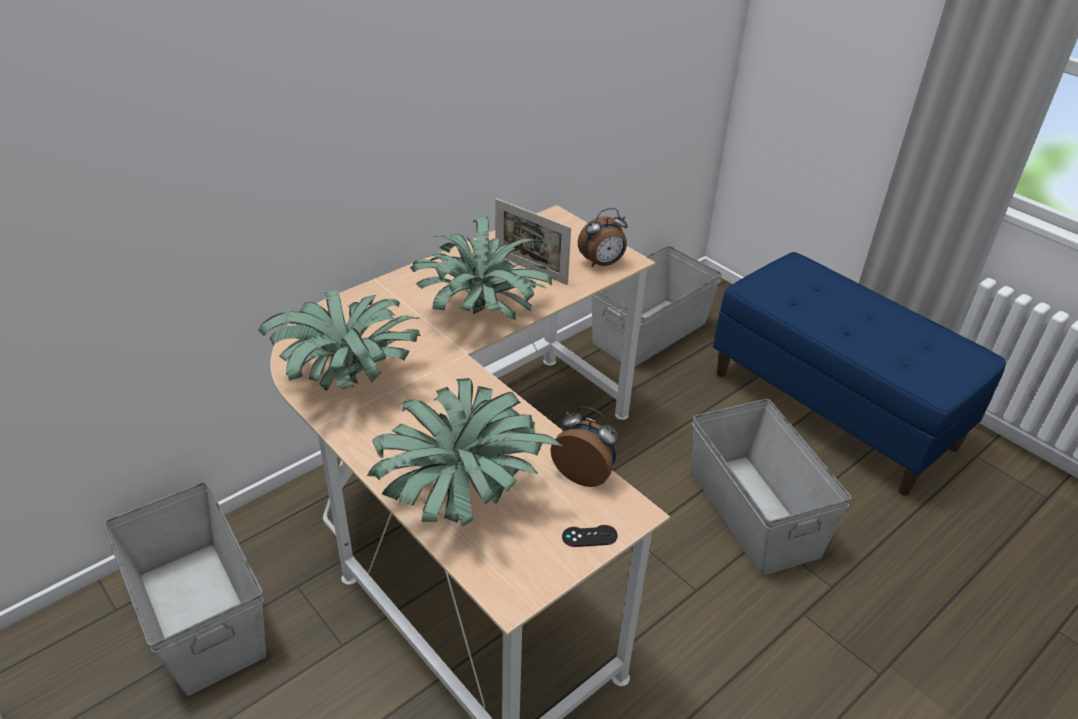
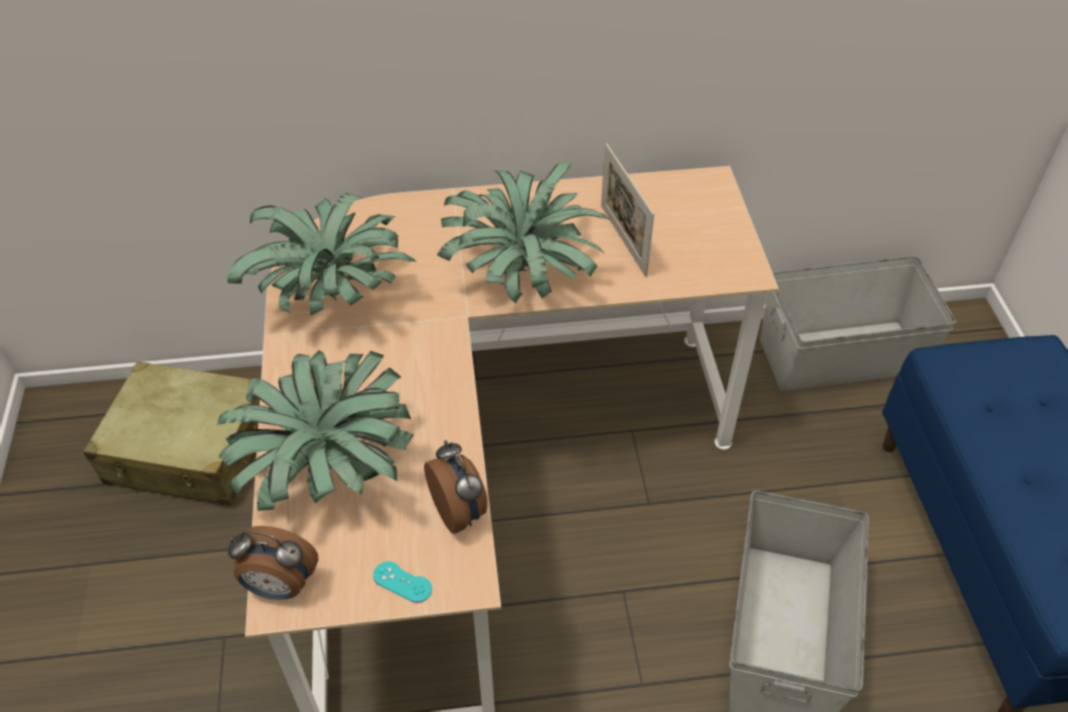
camera: 35 degrees right, 10 degrees up
grey storage box [103,482,266,696] -> beige suitcase [83,362,260,506]
black game controller [562,525,618,547] -> turquoise game controller [373,561,432,603]
alarm clock [578,208,628,267] -> alarm clock moved to [228,526,318,600]

